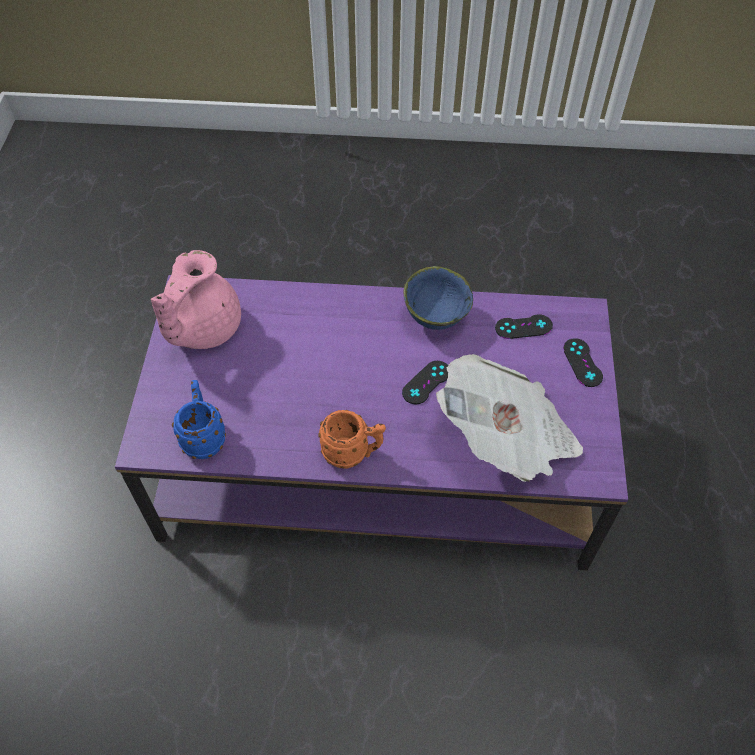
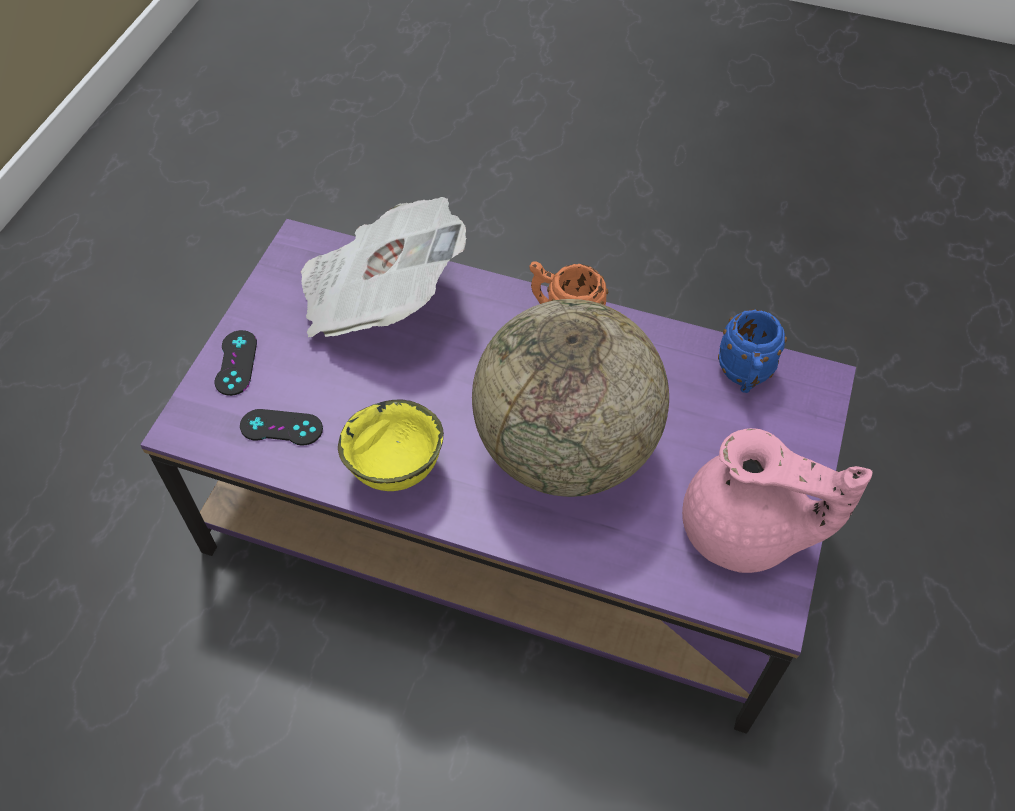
camera: 165 degrees left, 0 degrees up
pink teapot [151,250,241,349] -> pink teapot turned 75 degrees clockwise [682,428,872,573]
black game controller [402,361,448,404] -> none
blue bowl [404,266,473,330] -> yellow bowl [338,399,444,491]
none -> globe [472,299,669,497]

